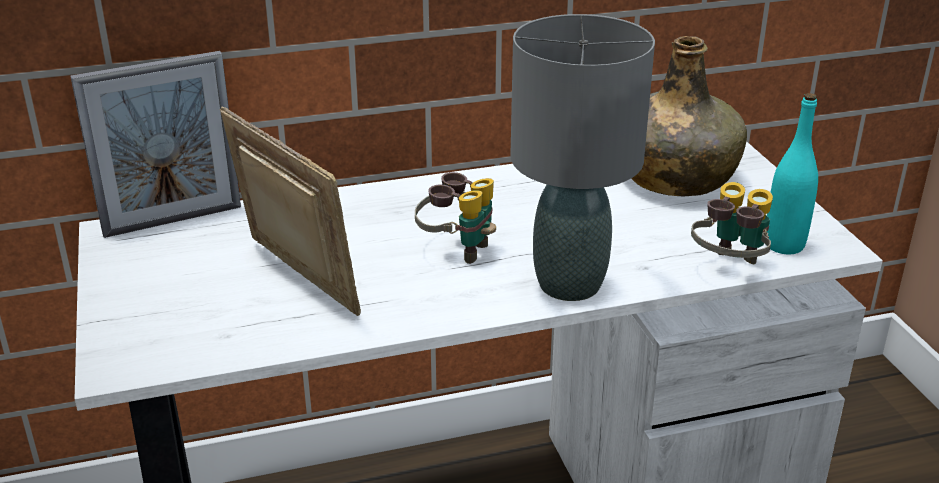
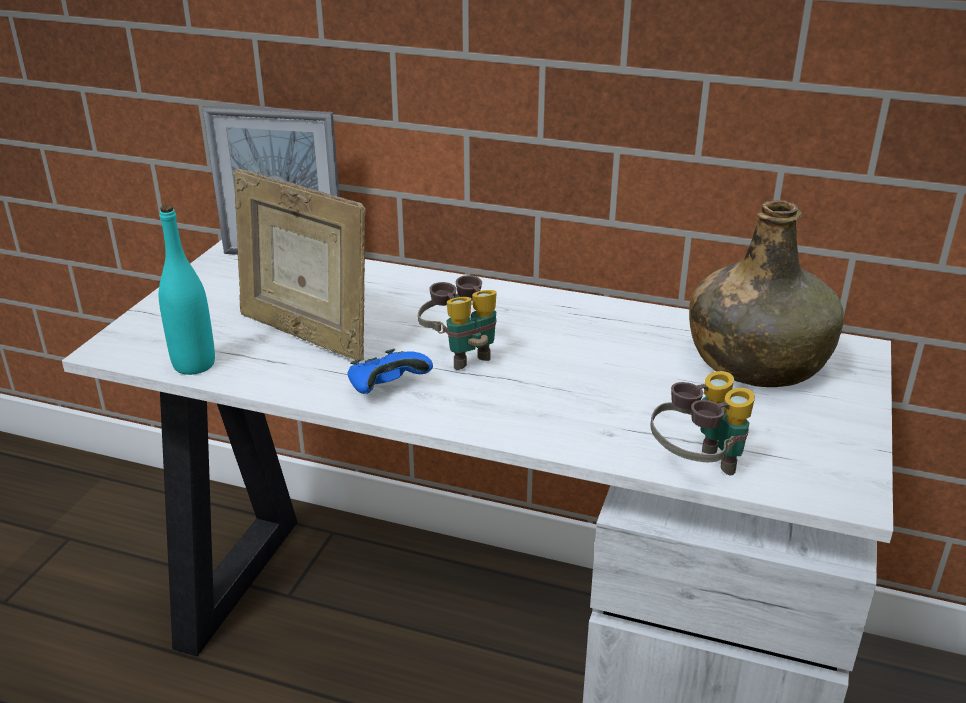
camera: 35 degrees right, 0 degrees up
picture frame [220,106,361,316] -> picture frame turned 135 degrees clockwise [234,169,366,361]
grey table lamp [511,14,655,301] -> none
turquoise bottle [767,93,818,254] -> turquoise bottle moved to [159,205,215,375]
none -> blue game controller [348,349,433,394]

